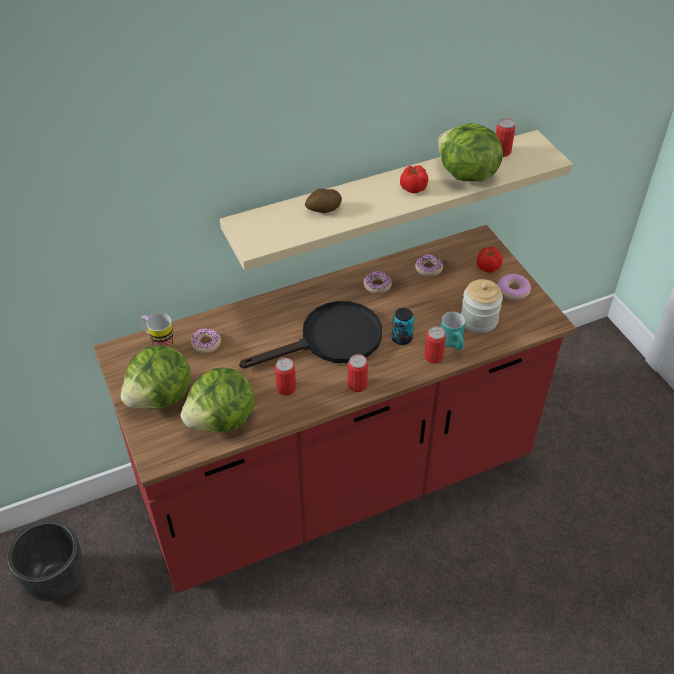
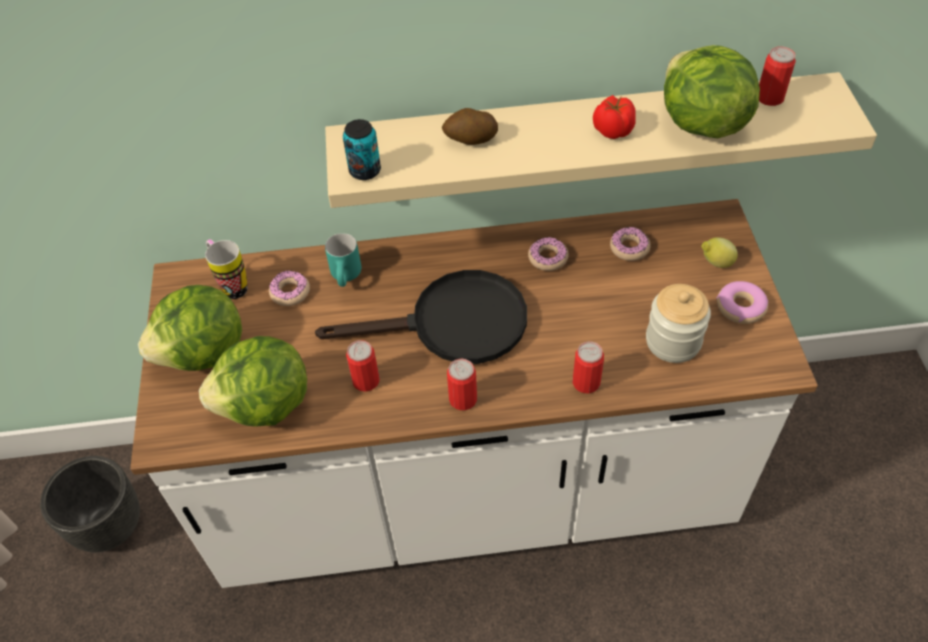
camera: 20 degrees right, 5 degrees up
red counter [93,225,576,594] -> white counter [130,199,818,588]
can [392,308,414,345] -> can moved to [343,119,381,180]
turquoise mug [440,312,465,350] -> turquoise mug moved to [325,233,361,287]
tomato [476,247,502,273] -> lemon [701,237,738,268]

